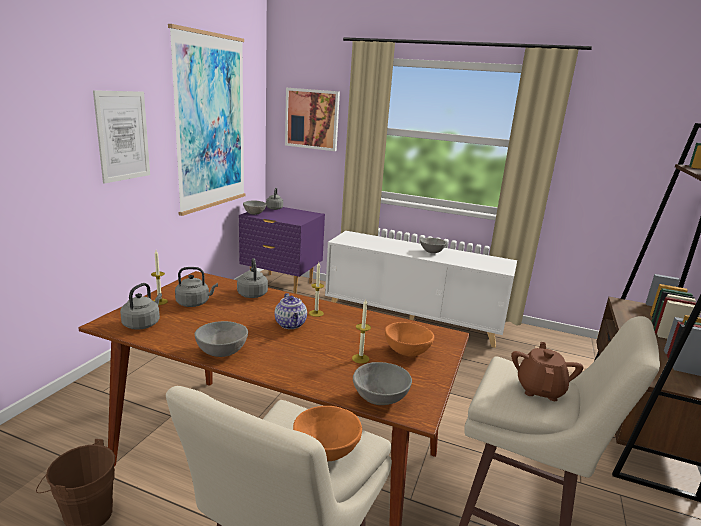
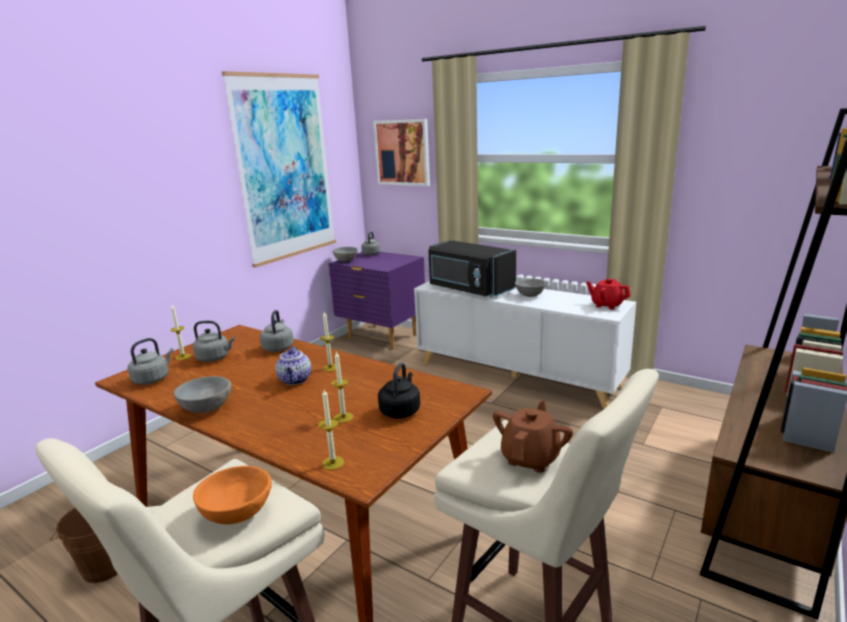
camera: 15 degrees right, 0 degrees up
picture [93,90,150,184] -> none
grey bowl [353,362,412,405] -> candle [319,390,344,470]
orange bowl [385,322,434,356] -> black kettle [378,362,420,418]
none -> black microwave [428,240,516,297]
none -> red teapot [586,279,631,310]

